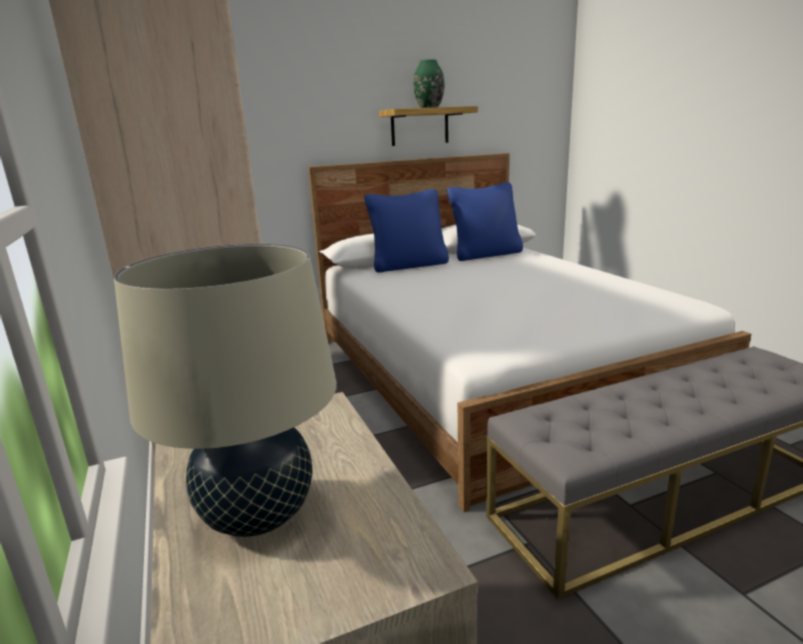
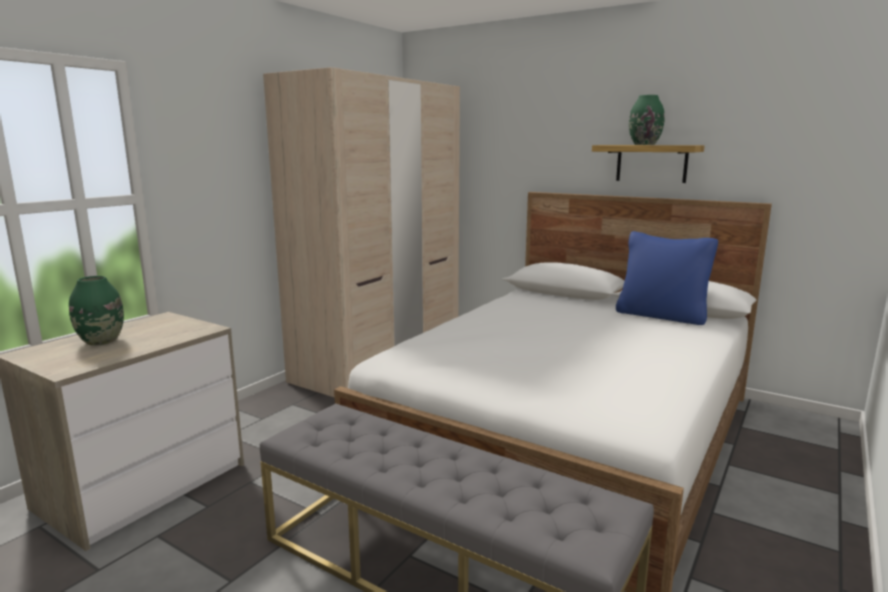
camera: 55 degrees right, 5 degrees down
beige table lamp [114,244,337,537] -> green vase [69,276,124,346]
blue pillow [364,189,449,272] -> none

